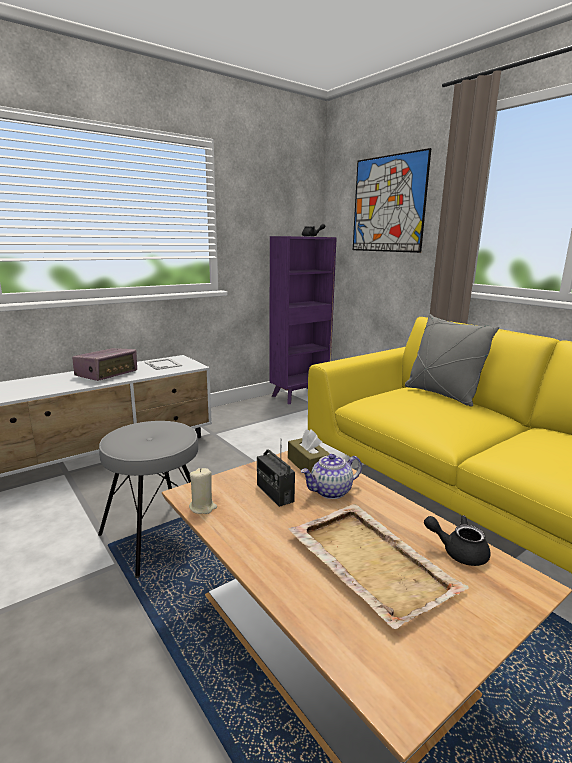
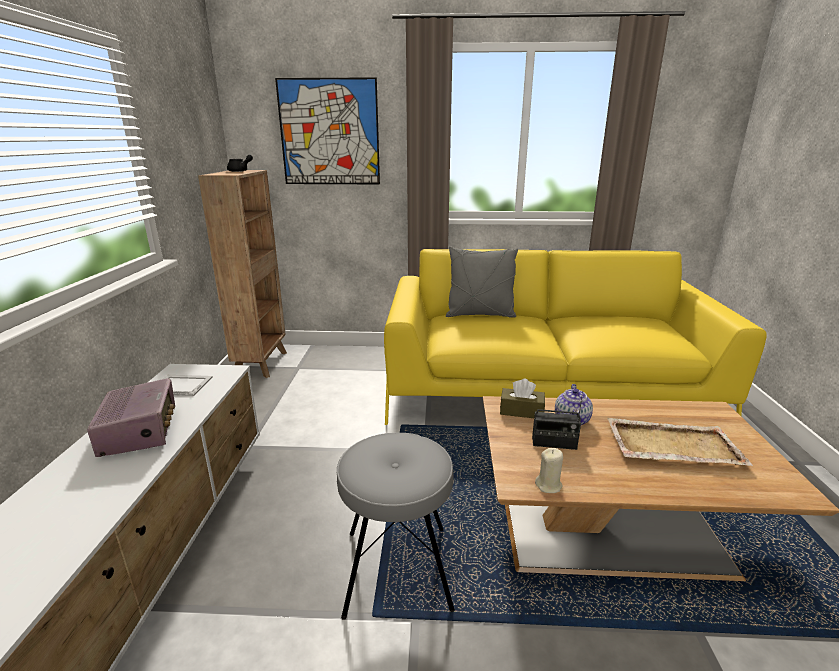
camera: 50 degrees left, 5 degrees up
purple bookcase [269,236,337,404] -> brown bookcase [198,170,287,378]
black teapot [424,515,491,566] -> none

